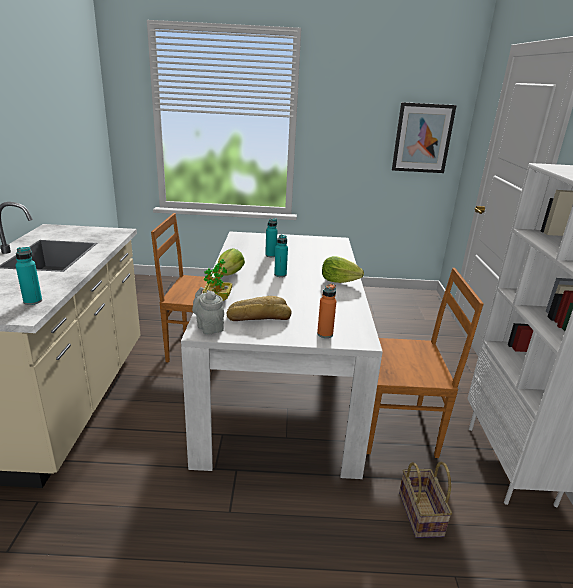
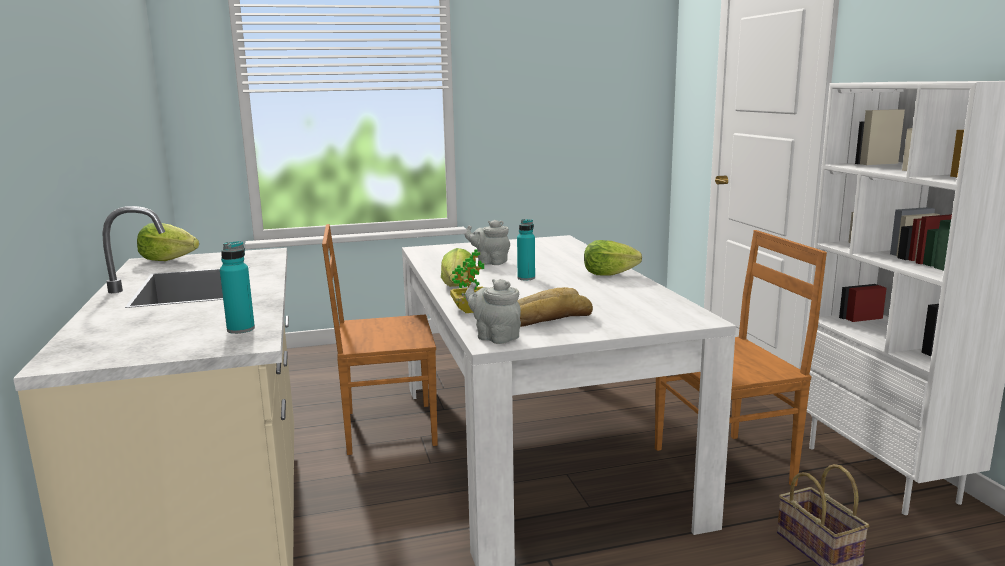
camera: 15 degrees left, 10 degrees down
turquoise bottle [265,218,278,257] -> grey teapot [465,220,510,265]
orange bottle [317,284,336,338] -> none
picture [392,102,457,173] -> none
none -> lettuce [137,223,199,261]

